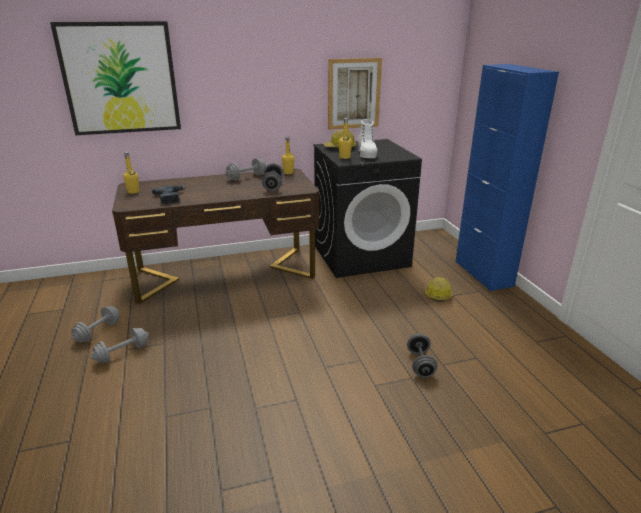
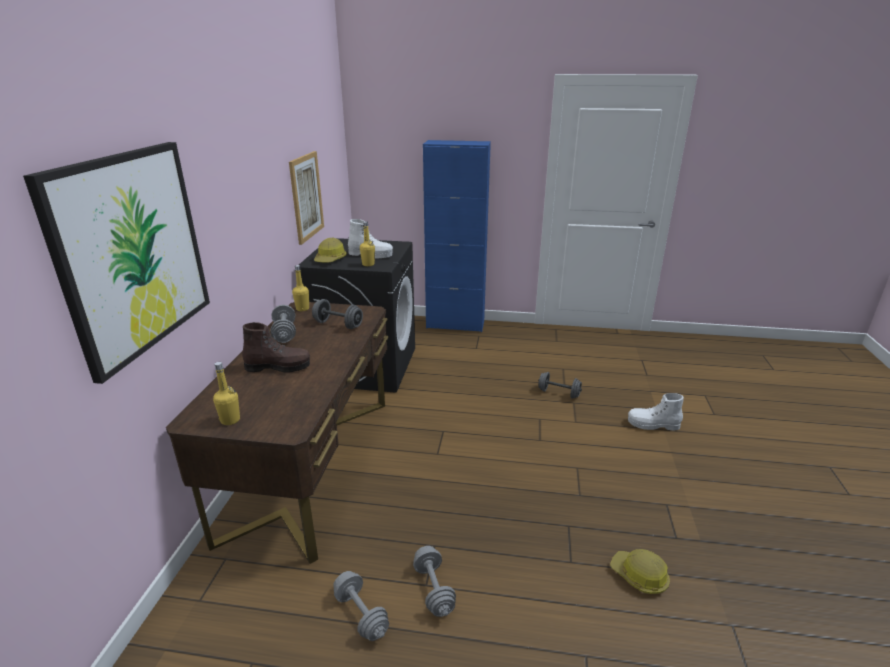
camera: 65 degrees left, 0 degrees up
power drill [152,185,186,204] -> none
hard hat [425,277,452,302] -> hard hat moved to [610,549,670,594]
none -> brown boot [242,322,310,373]
none -> white boot [628,393,684,431]

